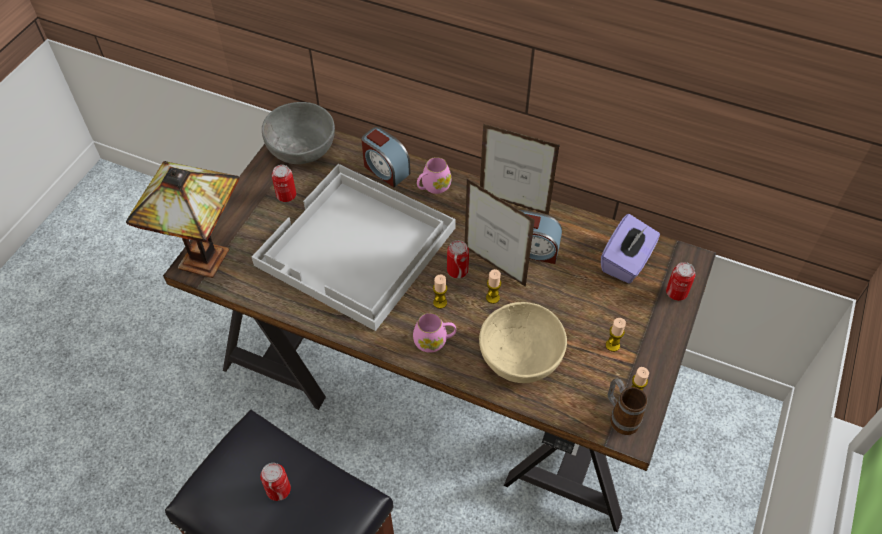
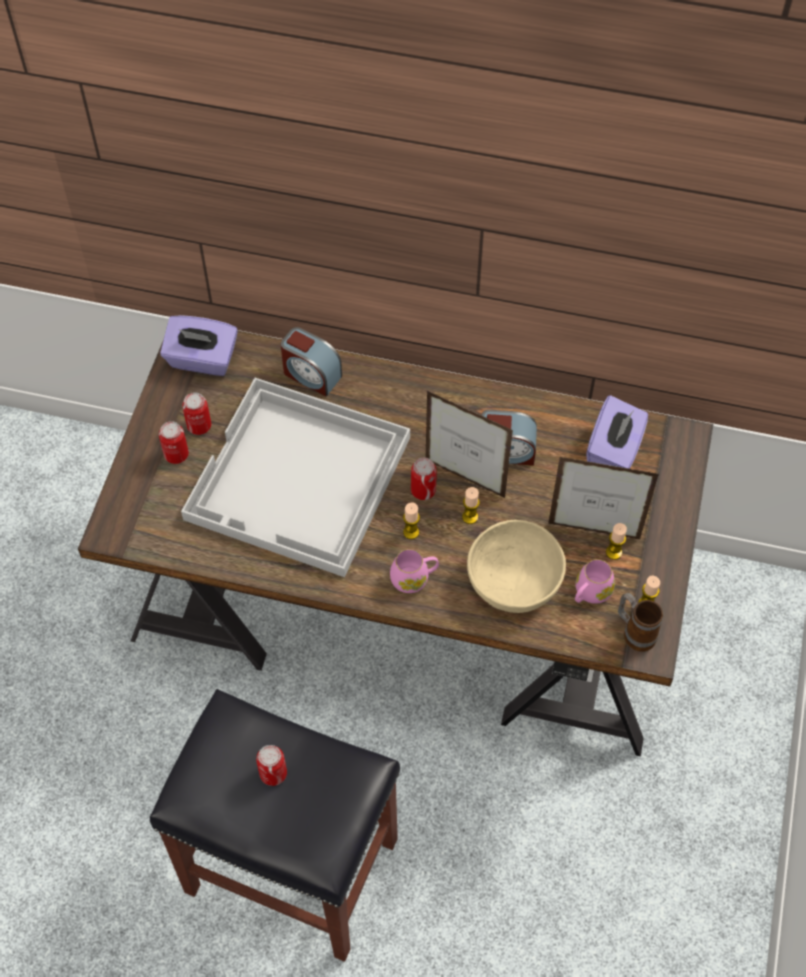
camera: 10 degrees left, 5 degrees up
table lamp [126,161,240,278] -> none
grey bowl [262,102,335,164] -> purple tissue box [160,315,238,376]
pink mug [417,157,451,194] -> pink mug moved to [575,559,615,604]
picture frame [480,124,560,215] -> picture frame moved to [548,457,659,540]
can [666,262,696,301] -> can moved to [159,421,189,464]

